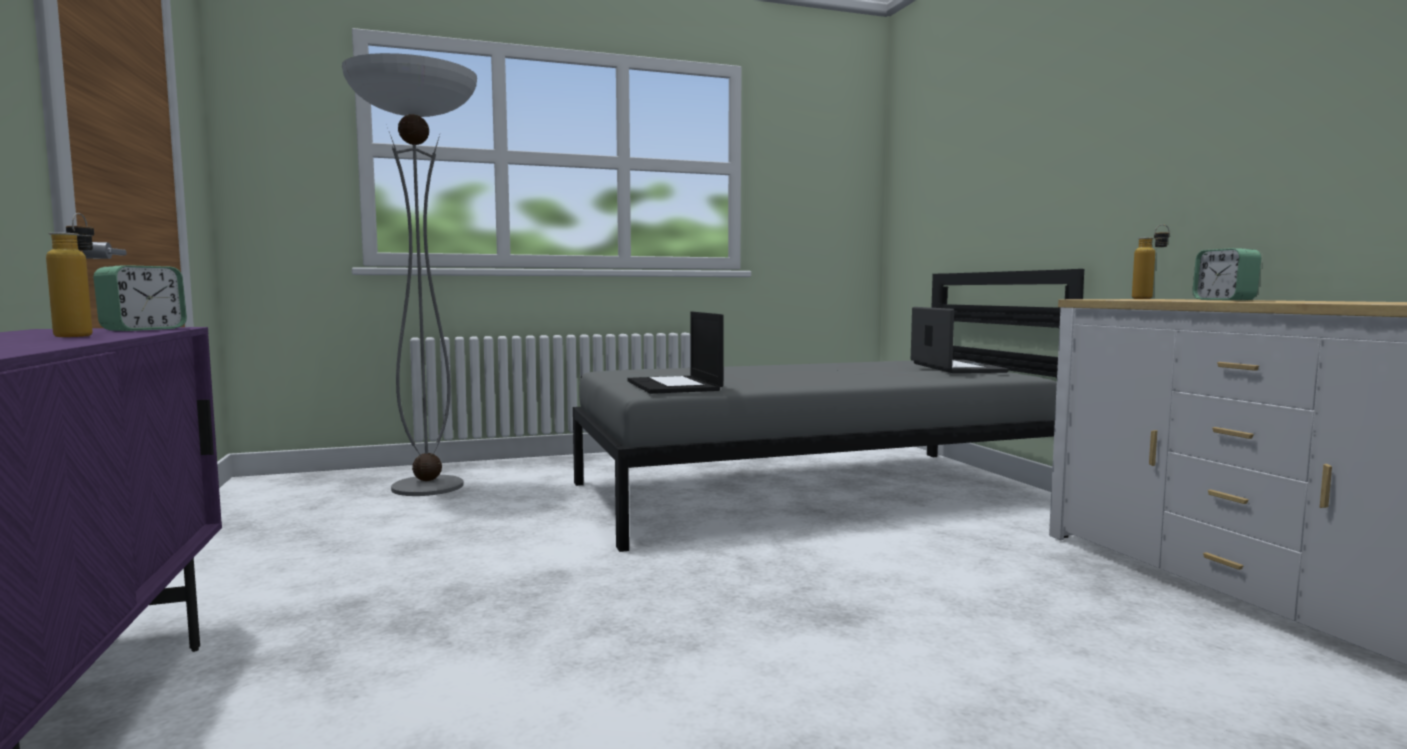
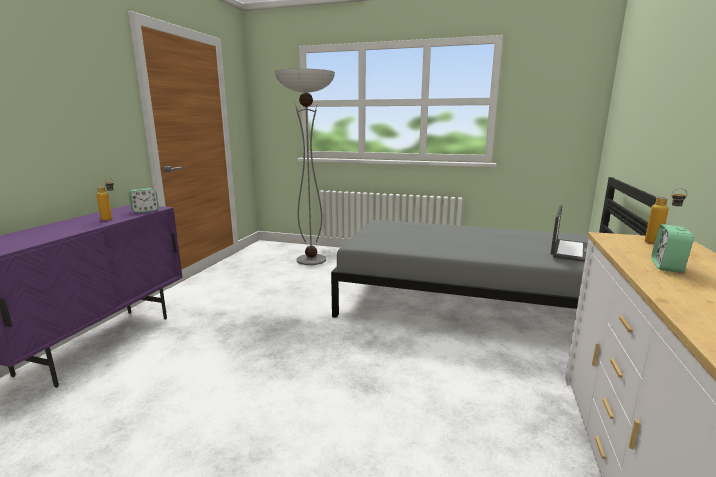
camera: 35 degrees right, 10 degrees up
laptop [628,312,724,394] -> none

